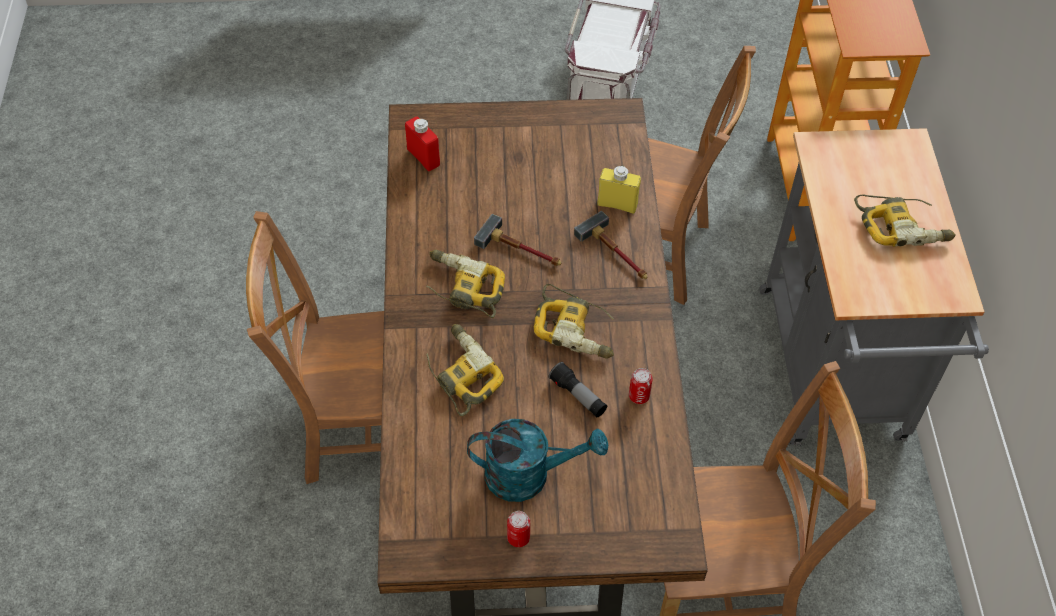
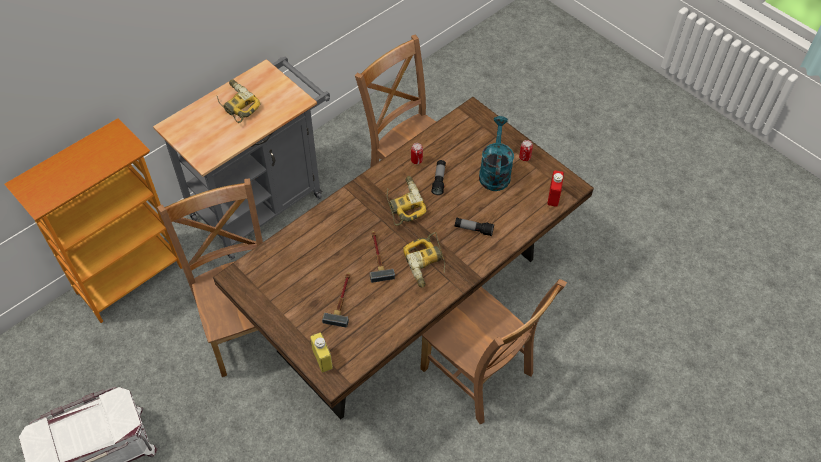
camera: 130 degrees left, 0 degrees up
red bottle [405,116,440,171] -> red bottle moved to [548,170,564,207]
power drill [426,324,504,417] -> flashlight [455,218,494,237]
turquoise watering can [467,419,608,502] -> turquoise watering can turned 45 degrees clockwise [479,116,514,191]
hammer [574,211,648,279] -> hammer moved to [322,272,350,328]
yellow bottle [597,165,641,214] -> yellow bottle moved to [310,333,333,372]

